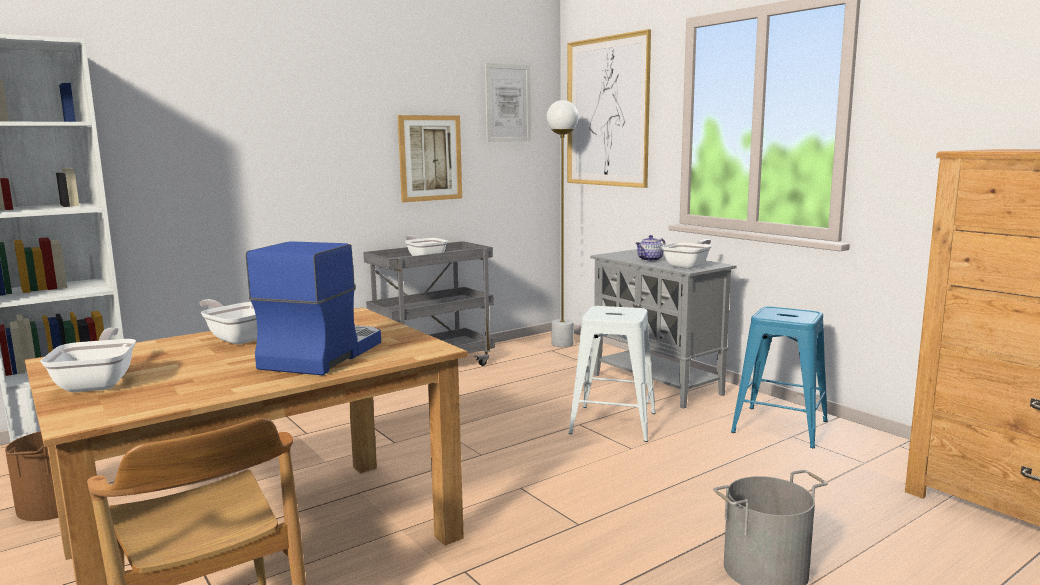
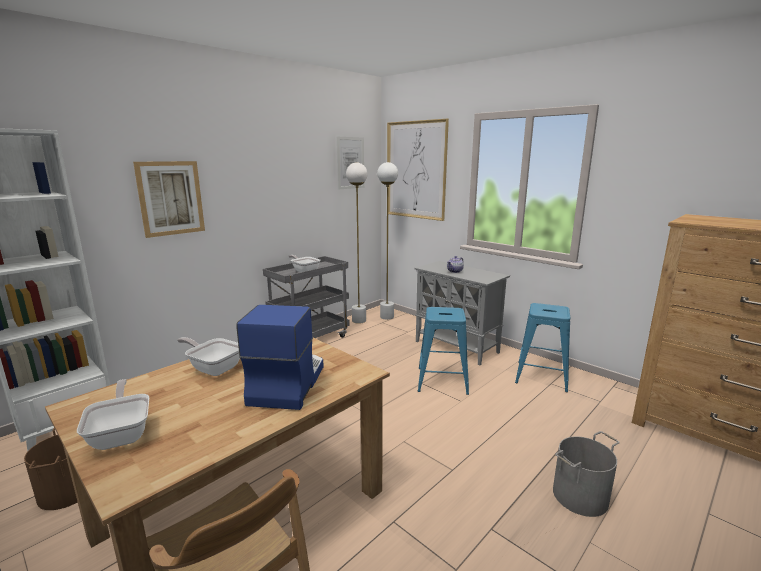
camera: 10 degrees left, 5 degrees up
picture [398,115,462,202] -> picture moved to [133,161,205,238]
white stool [568,306,656,442] -> blue stool [418,307,469,395]
frying pan [661,239,712,269] -> none
none -> white floor lamp [346,162,368,324]

